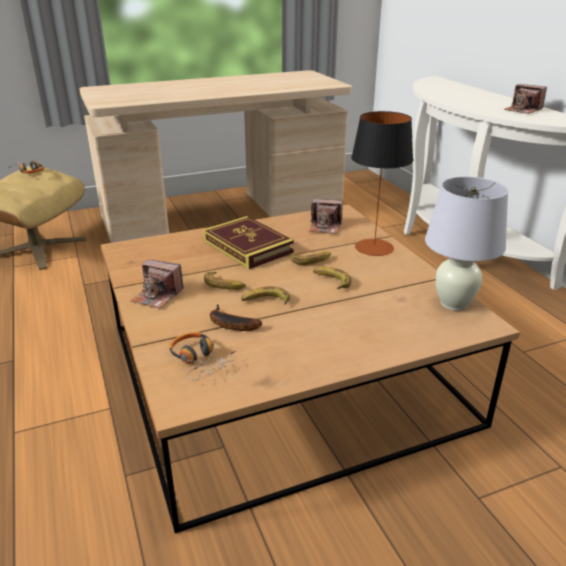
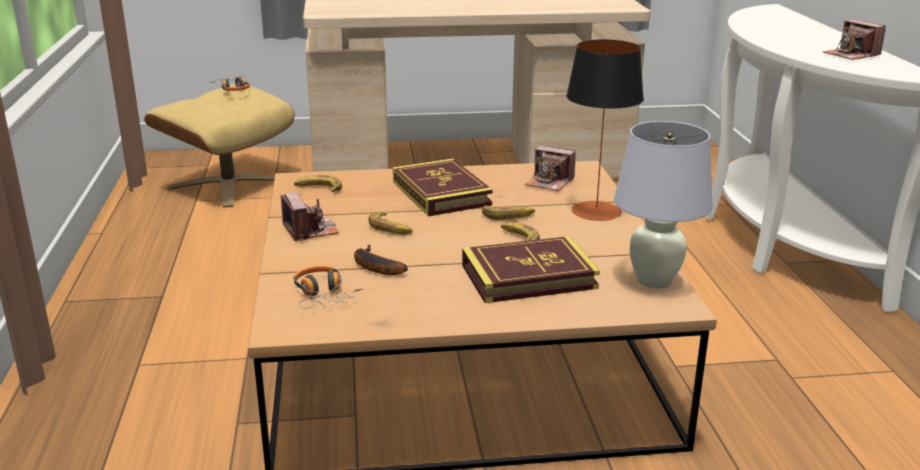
camera: 15 degrees right, 5 degrees down
camera [131,259,184,309] -> camera turned 150 degrees counterclockwise [281,192,339,241]
banana [241,286,290,304] -> banana moved to [294,175,342,192]
none -> book [462,236,600,303]

